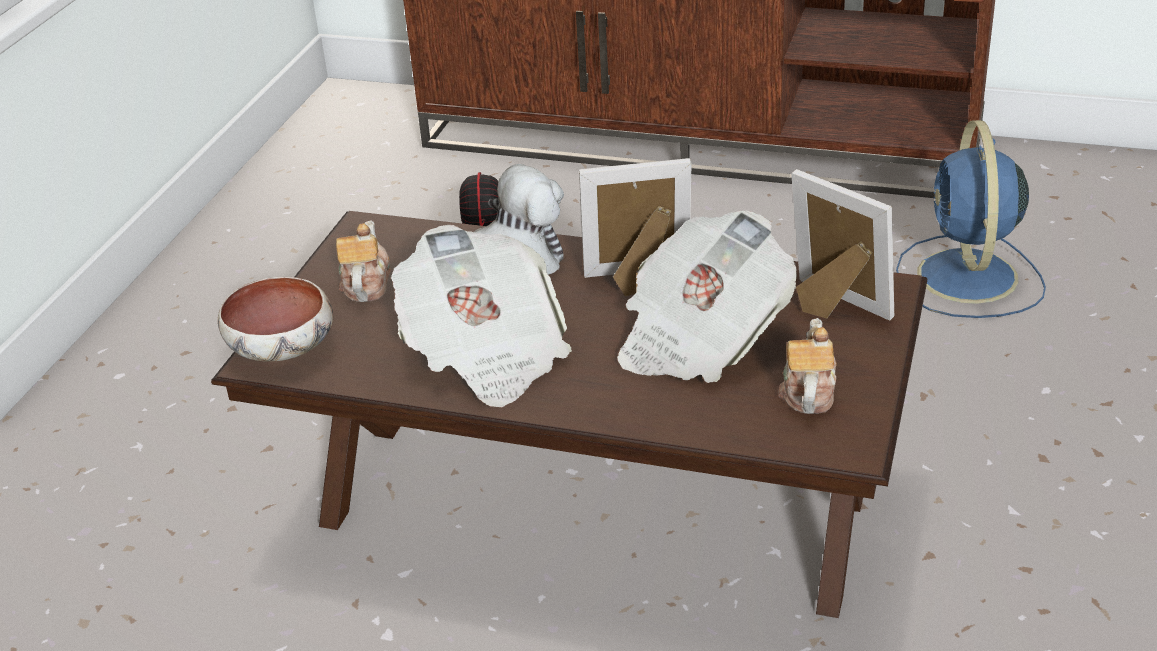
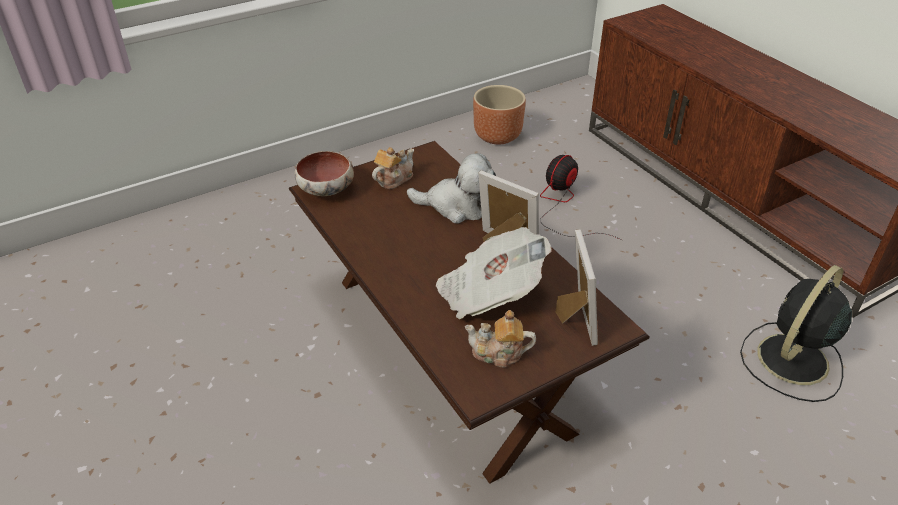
camera: 40 degrees right, 5 degrees up
newspaper [391,225,572,407] -> none
teapot [778,318,837,414] -> teapot turned 135 degrees counterclockwise [465,310,536,367]
blue fan [896,120,1046,318] -> black fan [740,265,852,402]
none -> brown planter [473,85,526,144]

